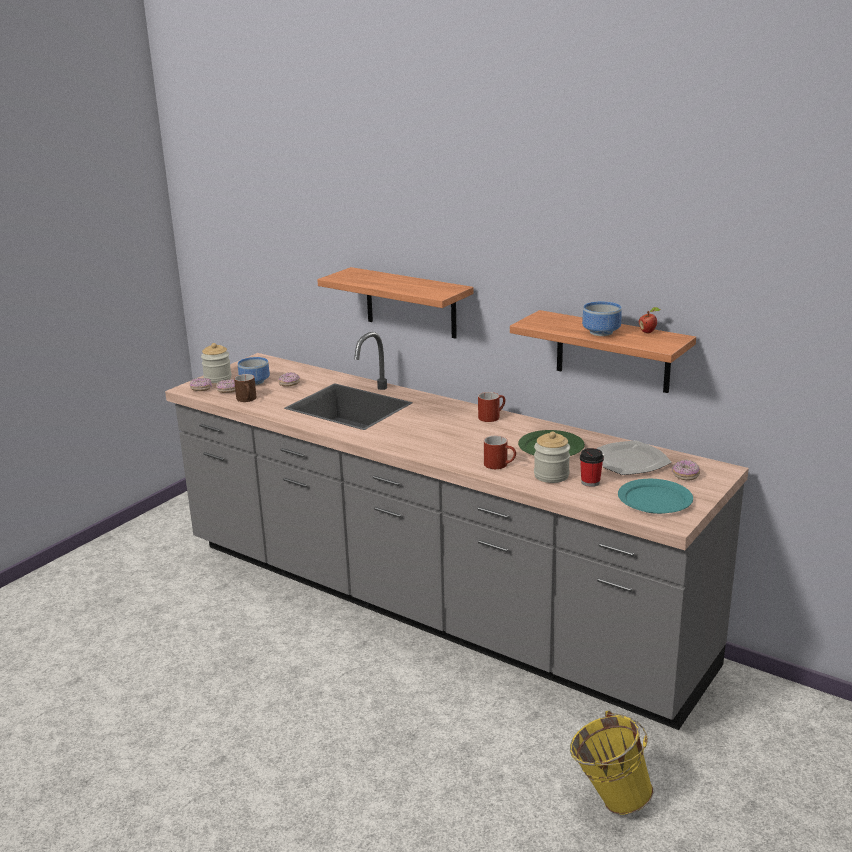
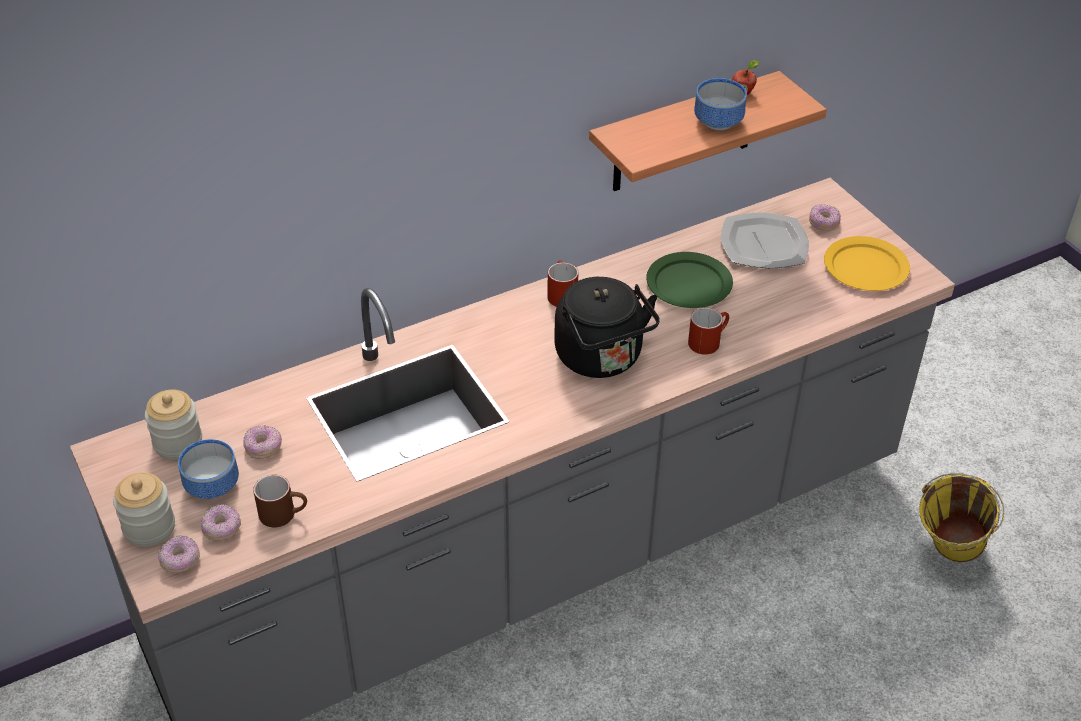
camera: 65 degrees left, 20 degrees up
shelf [317,267,474,339] -> none
jar [534,431,570,483] -> jar moved to [145,389,202,460]
cup [580,448,604,487] -> none
turquoise plate [618,479,693,514] -> yellow plate [824,236,910,291]
none -> black kettle [554,277,660,378]

